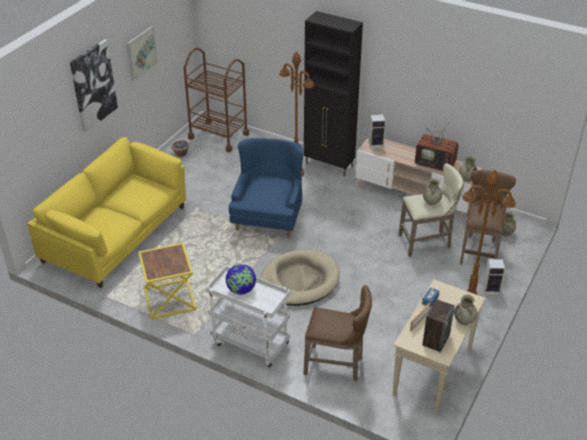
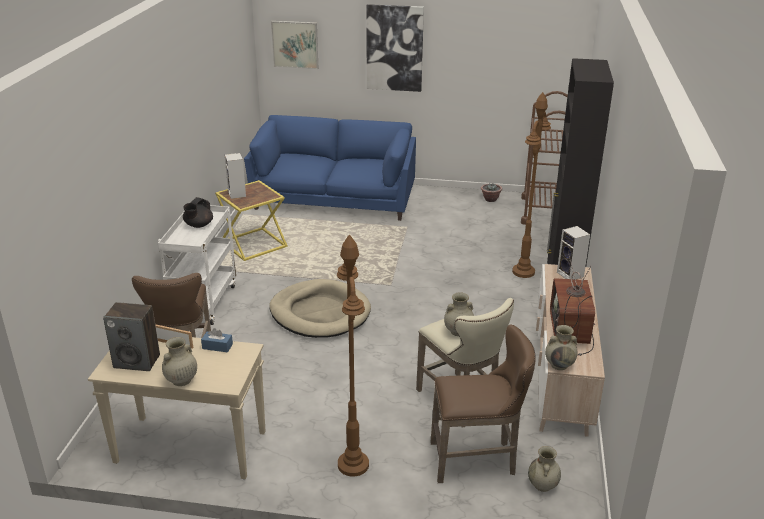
camera: 70 degrees right, 10 degrees down
yellow sofa [27,137,186,288] -> blue sofa [244,115,416,221]
picture [126,26,158,81] -> picture moved to [271,21,318,69]
globe [226,264,256,295] -> black teapot [183,197,213,228]
blue armchair [228,138,303,238] -> none
speaker [483,259,505,295] -> speaker moved to [225,153,246,199]

